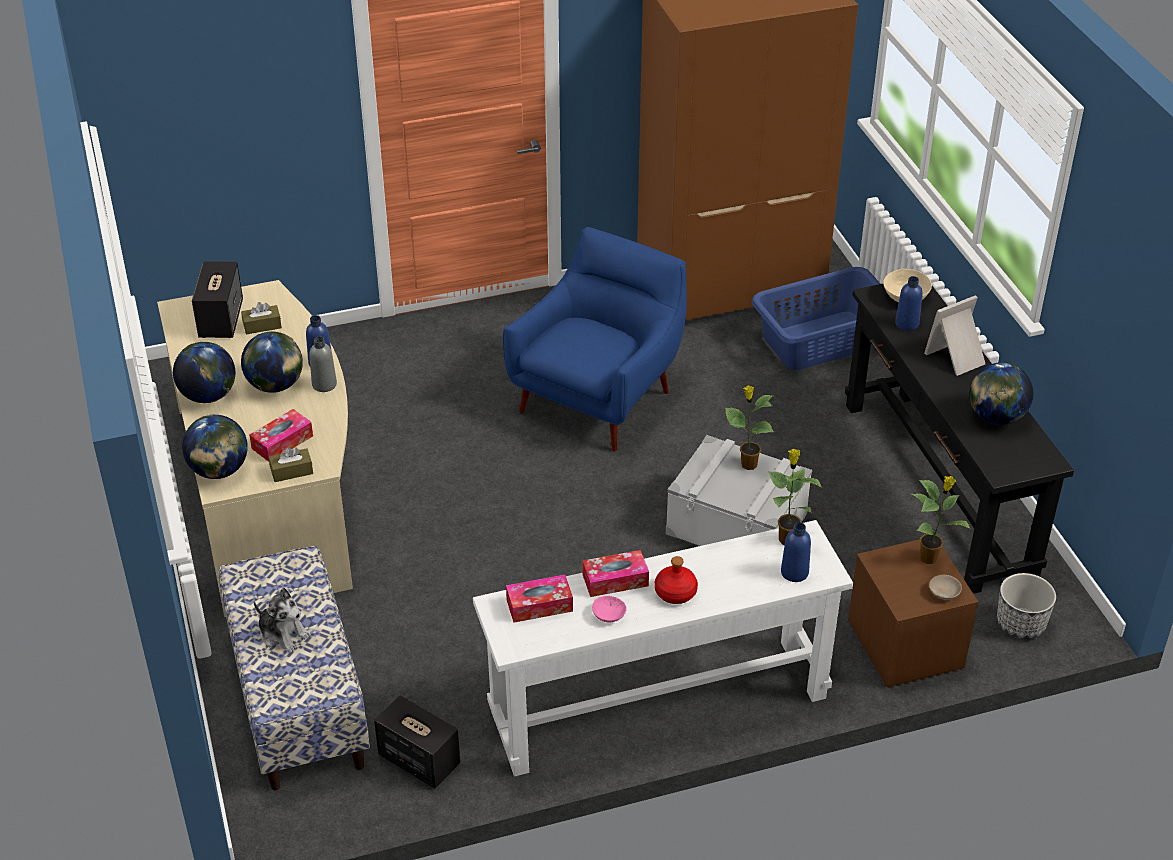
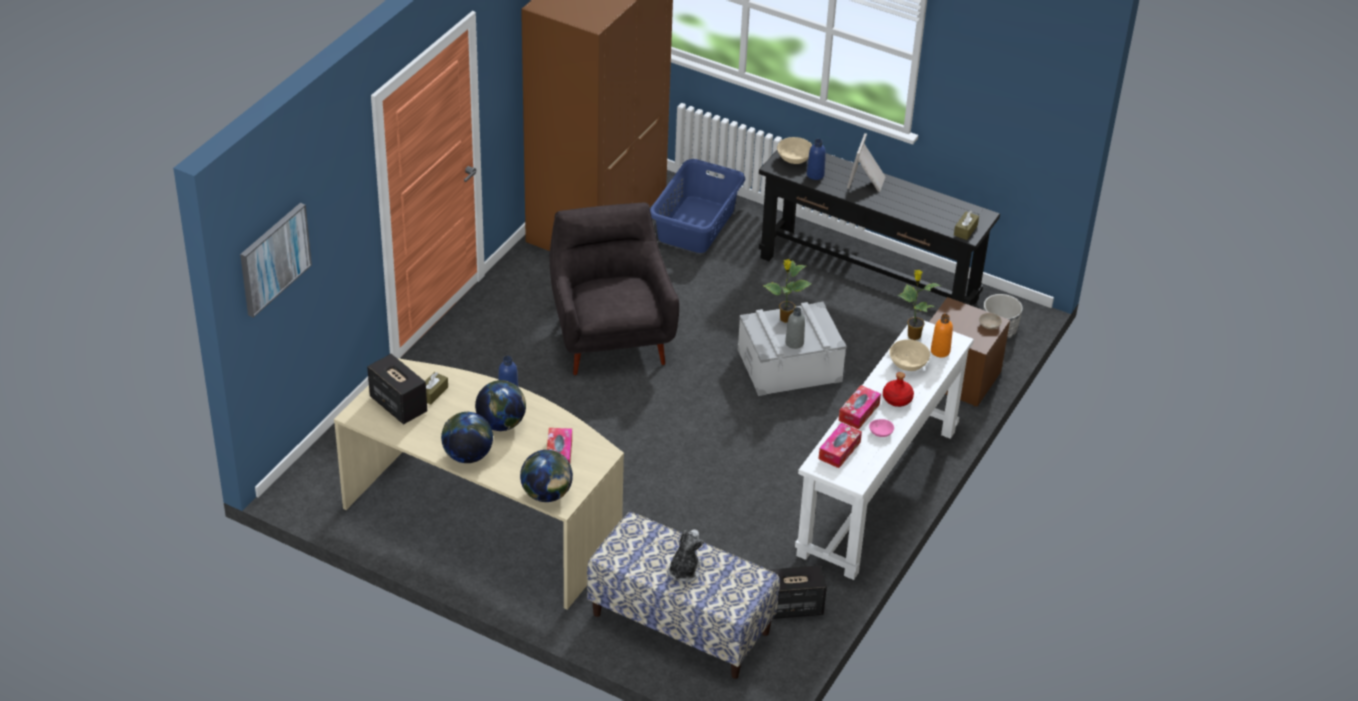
camera: 45 degrees left, 0 degrees up
plush toy [254,588,310,653] -> plush toy turned 60 degrees counterclockwise [668,529,704,583]
brown tissue box [269,447,313,482] -> brown tissue box moved to [954,211,979,240]
grey bottle [309,337,337,392] -> grey bottle moved to [785,307,805,349]
blue armchair [503,227,687,451] -> grey armchair [550,203,679,375]
blue bottle [781,522,811,582] -> orange bottle [931,314,953,357]
potted plant [911,476,971,564] -> none
globe [970,362,1033,425] -> none
none -> picture [240,203,312,318]
none -> beige bowl [889,339,930,371]

